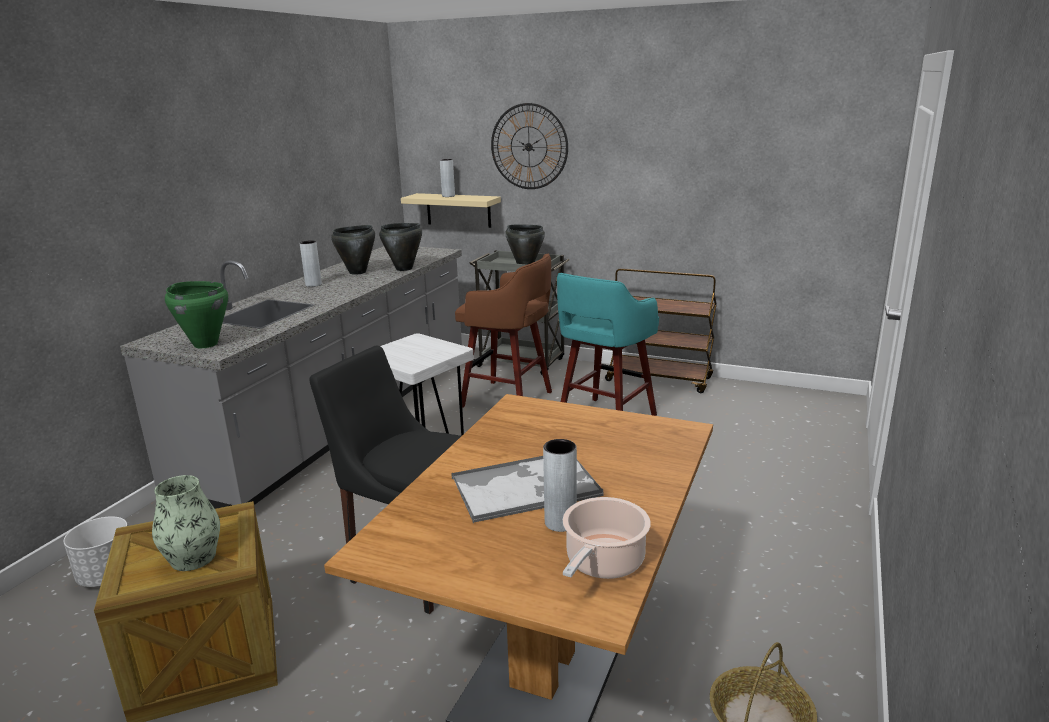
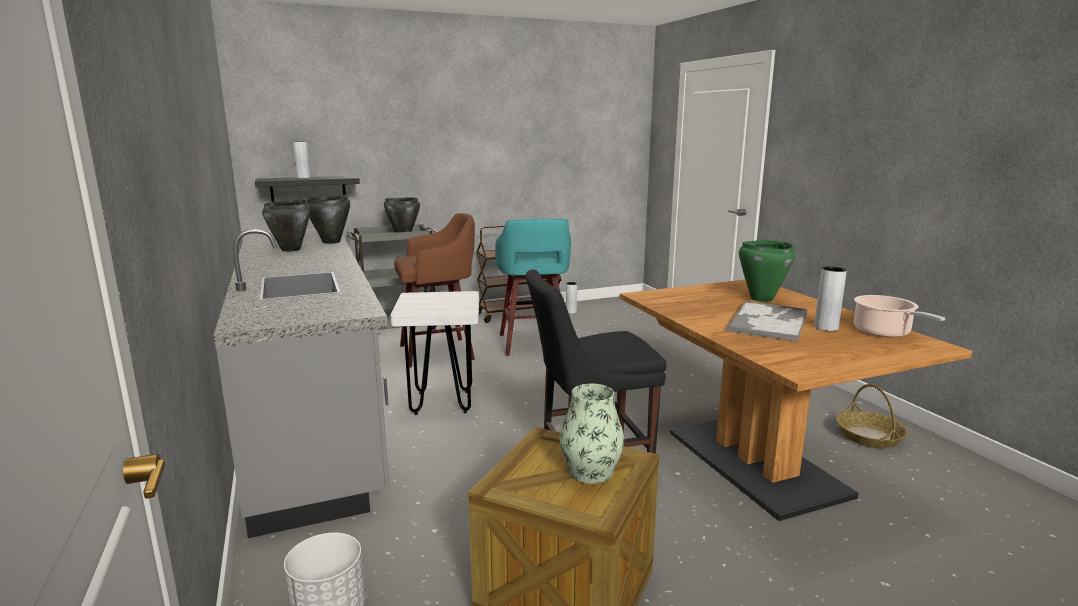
camera: 45 degrees left, 5 degrees down
green cooking pot [165,281,228,348] -> green cooking pot moved to [739,240,795,302]
grey vase [300,240,322,287] -> grey vase moved to [566,282,577,314]
beige shelf [401,193,501,228] -> black shelf [255,176,360,202]
wall clock [491,103,568,189] -> none

